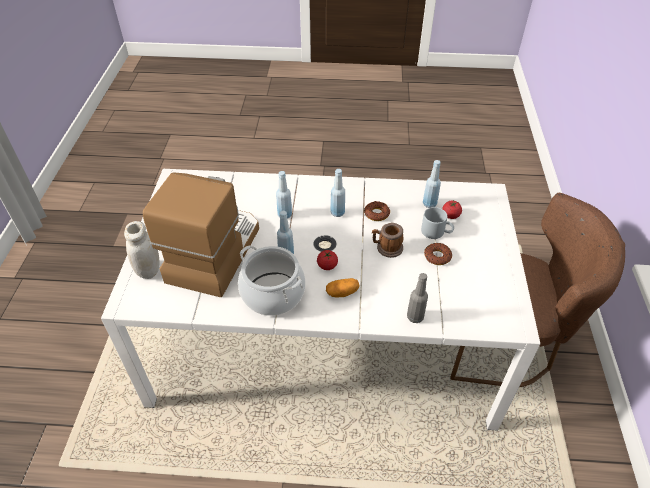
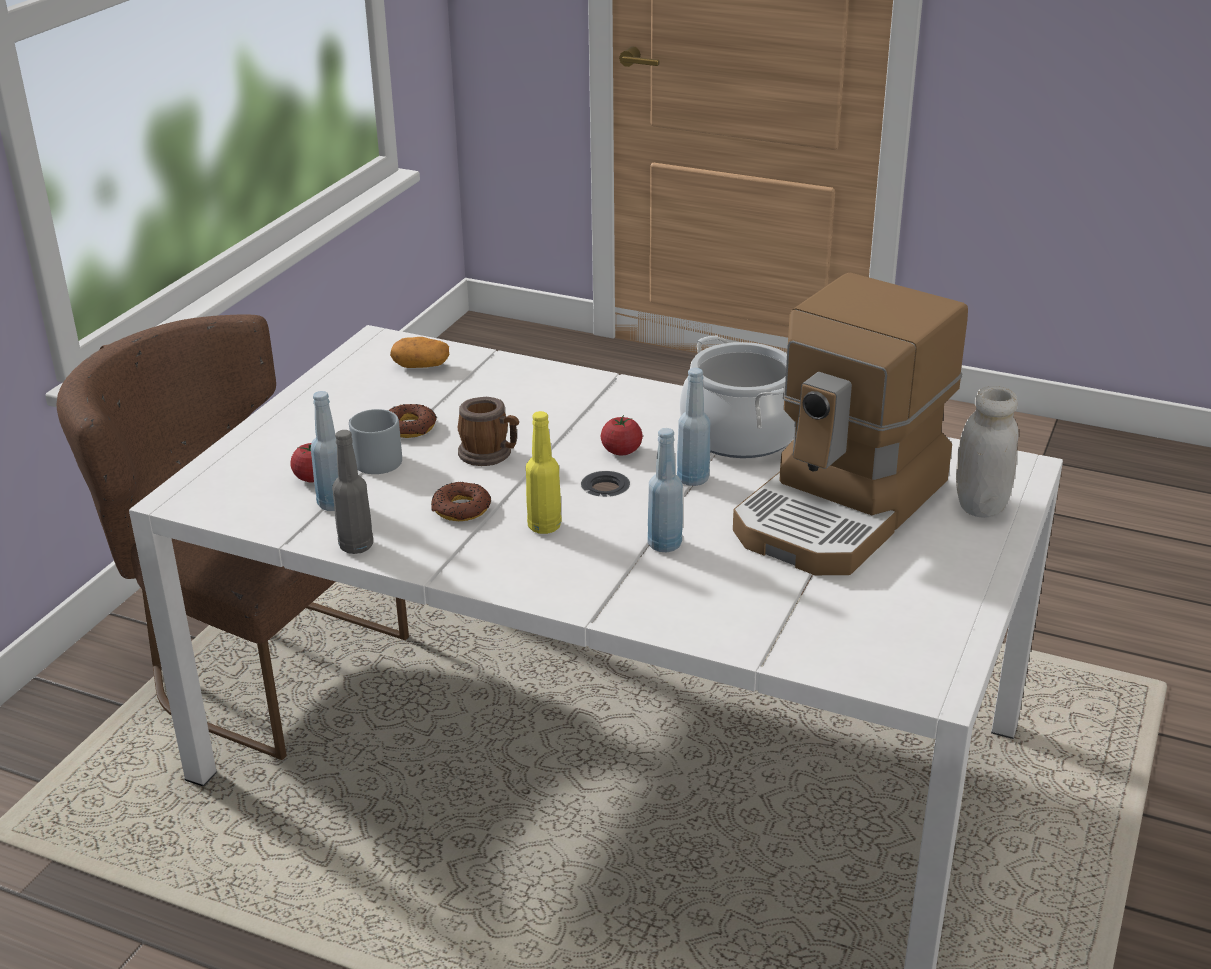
camera: 160 degrees left, 15 degrees down
potato [326,278,360,297] -> potato moved to [390,337,449,368]
blue bottle [330,169,345,217] -> yellow bottle [526,411,562,534]
grey bottle [407,273,428,323] -> grey bottle moved to [332,430,373,554]

